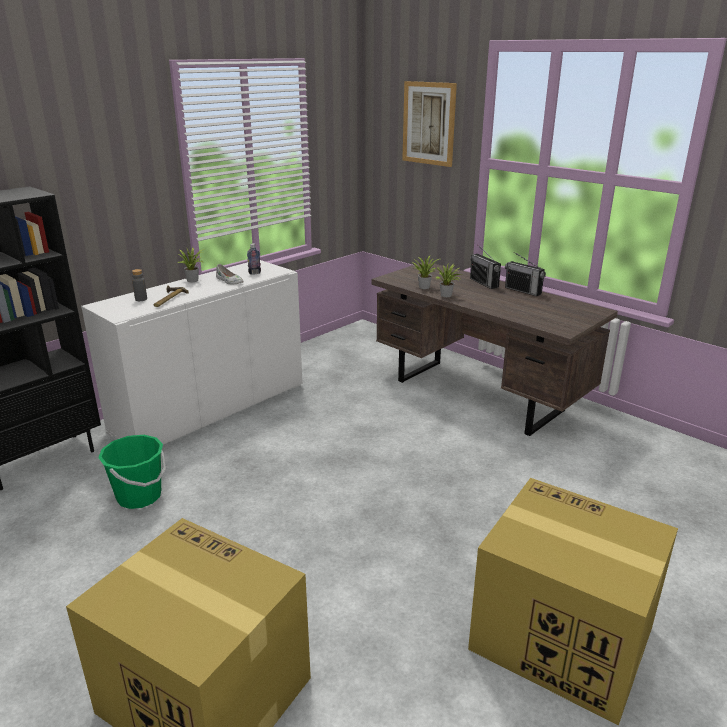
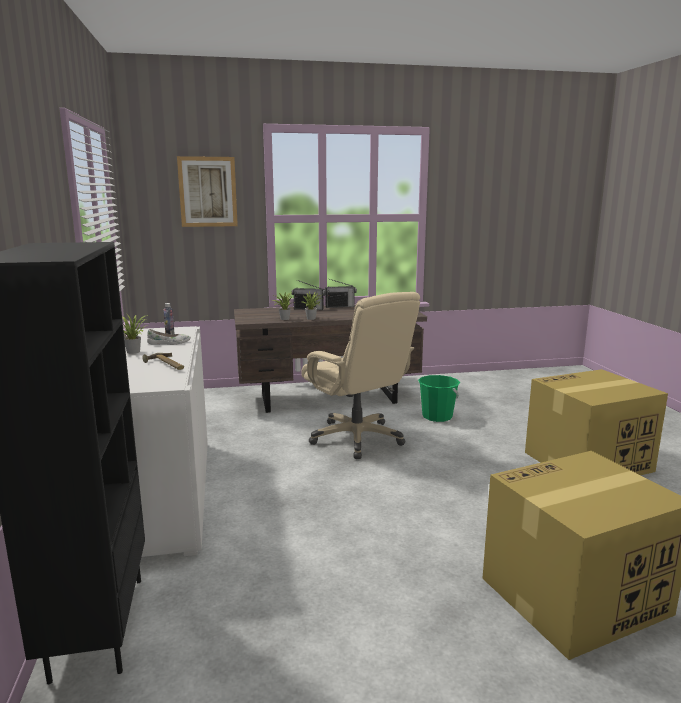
camera: 55 degrees left, 10 degrees down
green bucket [98,435,166,509] -> green bucket moved to [418,375,460,422]
grey bottle [132,269,147,301] -> none
none -> beige office chair [301,292,420,459]

